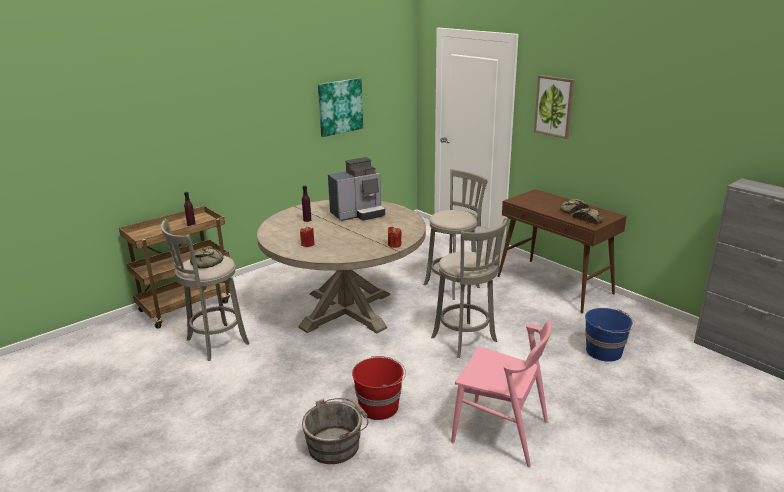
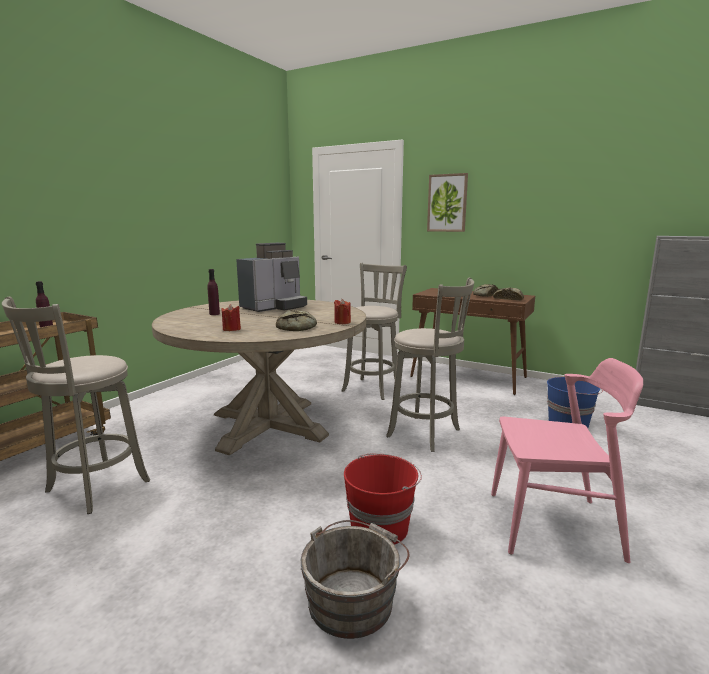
camera: 20 degrees left, 10 degrees down
bread [190,248,223,269] -> bread moved to [276,310,317,331]
picture [318,78,363,137] -> none

